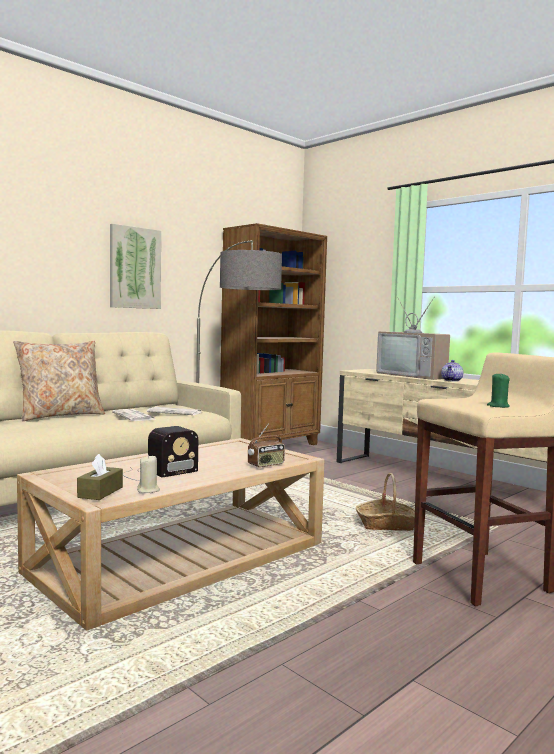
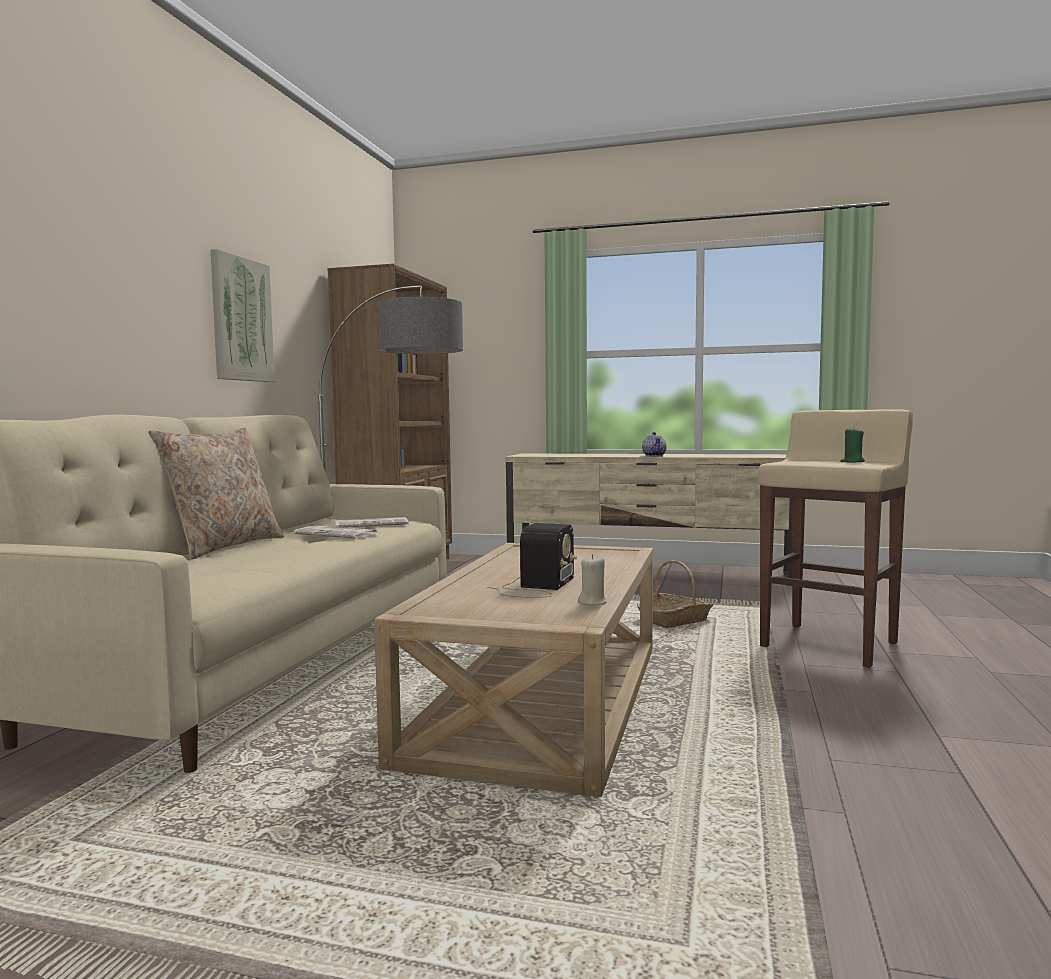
camera: 30 degrees left, 0 degrees up
brown tissue box [77,454,123,500] -> none
radio [248,423,285,468] -> none
television [376,297,450,380] -> none

